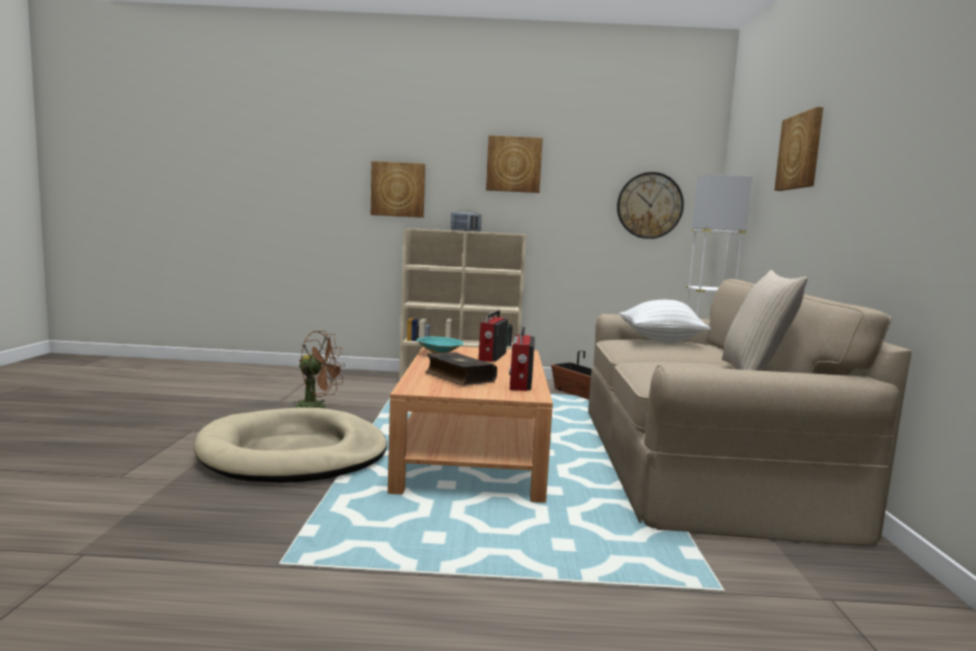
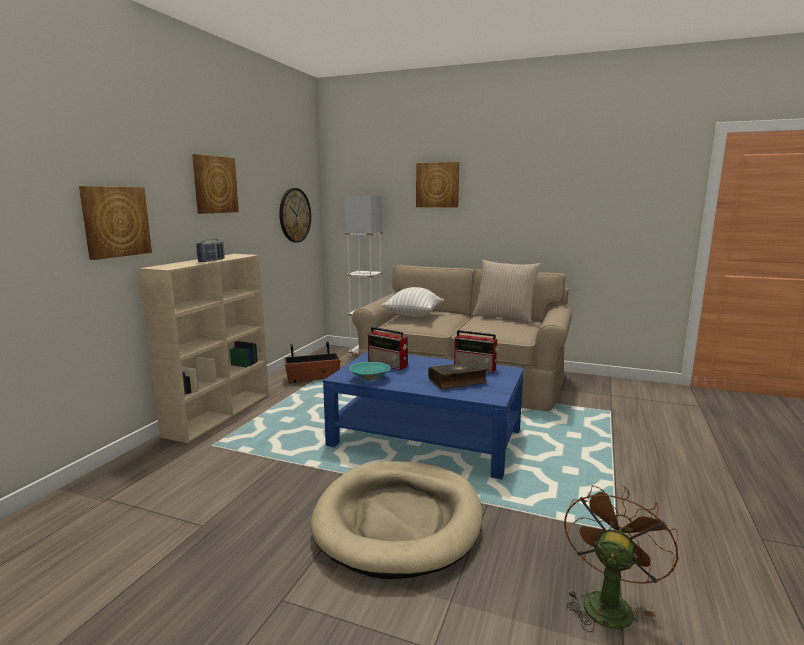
camera: 70 degrees left, 5 degrees up
brown fan [292,331,345,408] -> brown fan moved to [564,485,678,632]
brown coffee table [388,347,553,503] -> blue coffee table [323,351,524,479]

